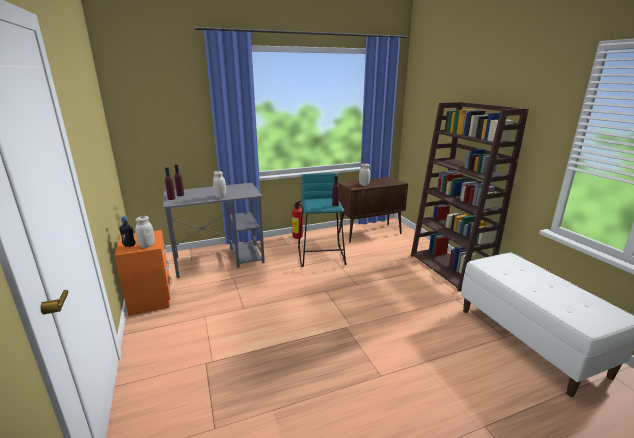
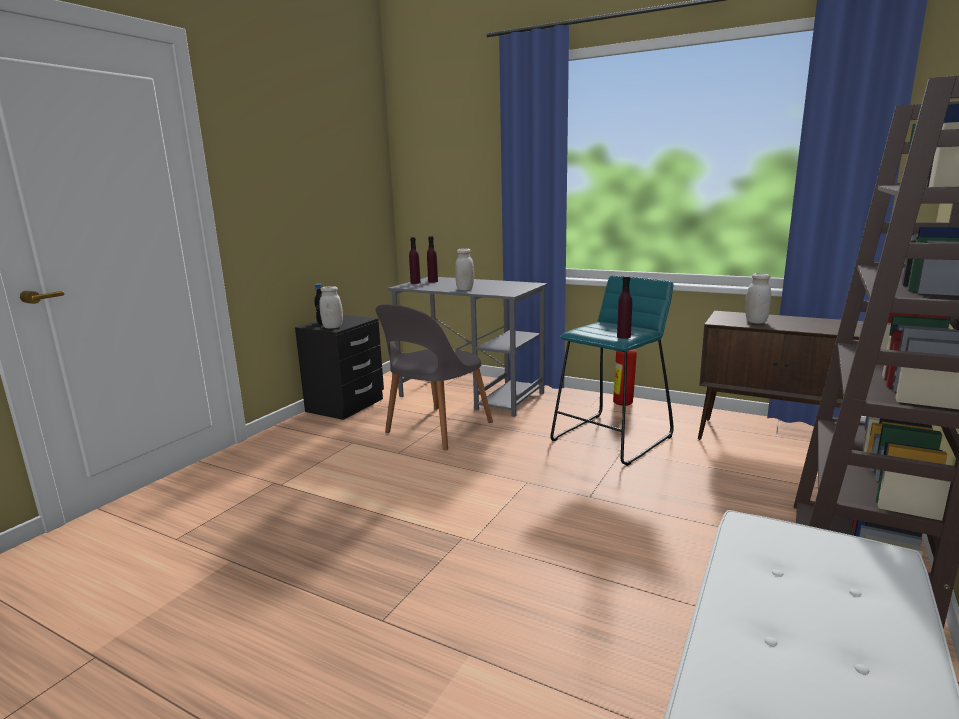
camera: 50 degrees right, 5 degrees down
orange nightstand [114,230,172,316] -> black nightstand [295,315,384,420]
none -> grey chair [376,304,493,450]

